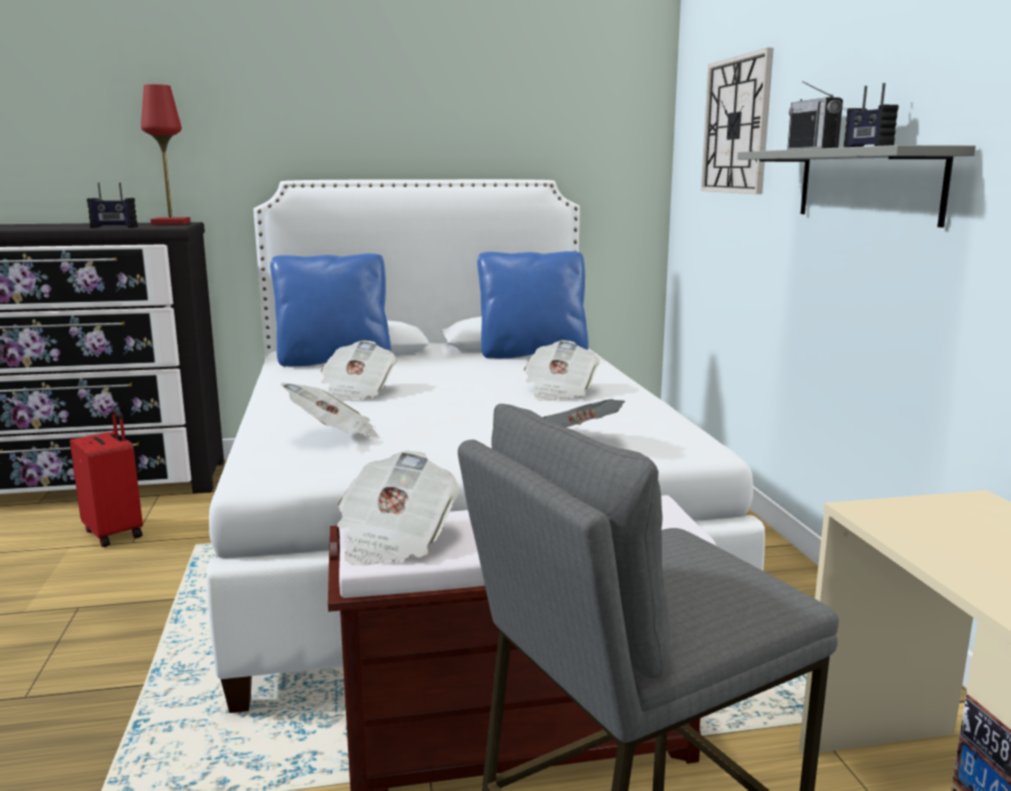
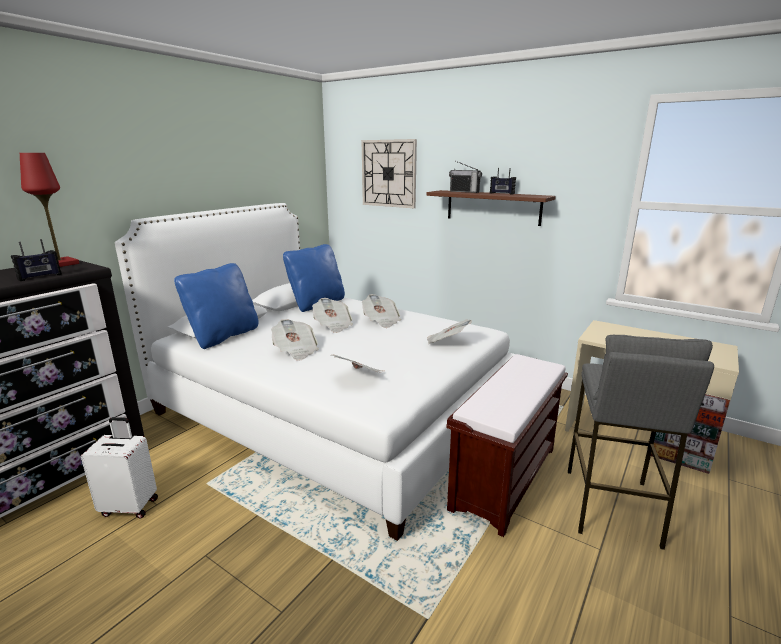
camera: 45 degrees left, 5 degrees up
red suitcase [70,409,143,547] -> white suitcase [81,417,158,519]
newspaper [337,451,459,566] -> newspaper moved to [312,298,353,333]
grey shelf [737,145,976,228] -> brown shelf [426,190,556,226]

